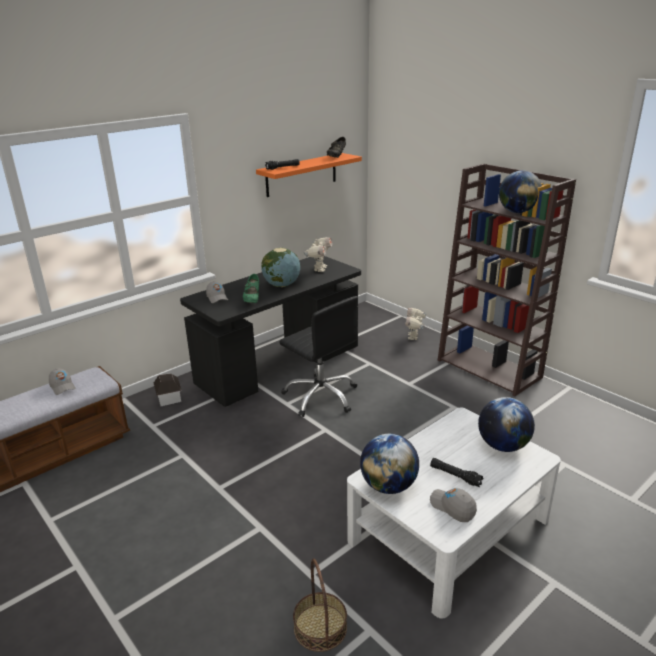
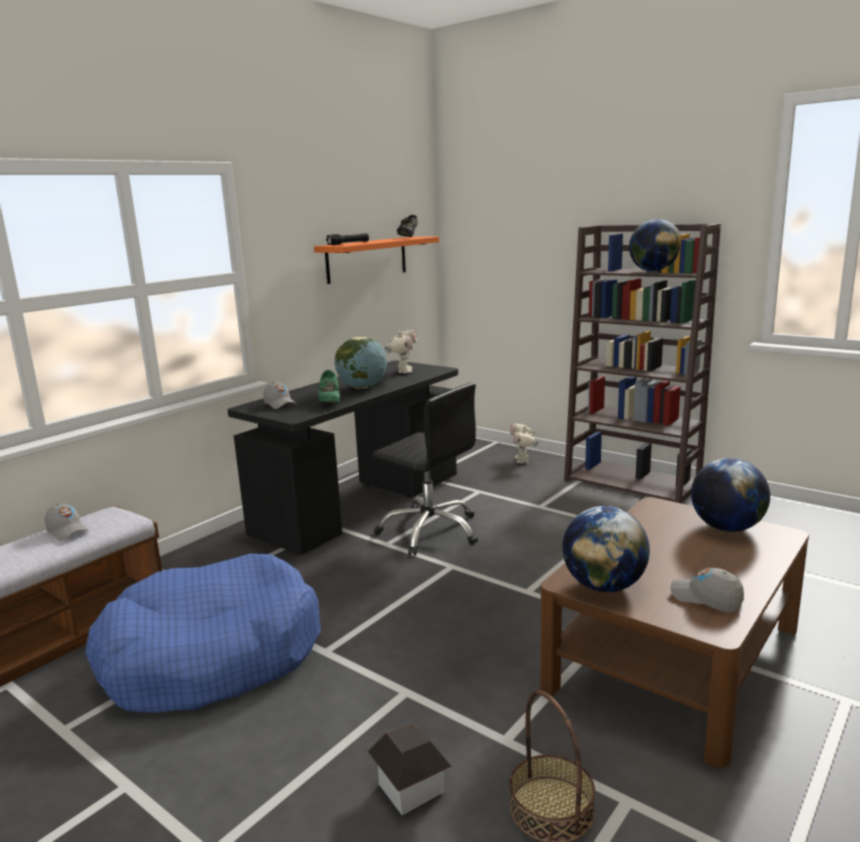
camera: 10 degrees left, 10 degrees down
toy house [154,373,182,406] -> toy house moved to [368,723,452,815]
white coffee table [347,408,561,618] -> brown coffee table [540,497,809,768]
black flashlight [430,458,484,487] -> none
none -> blue dog bed [85,554,321,713]

